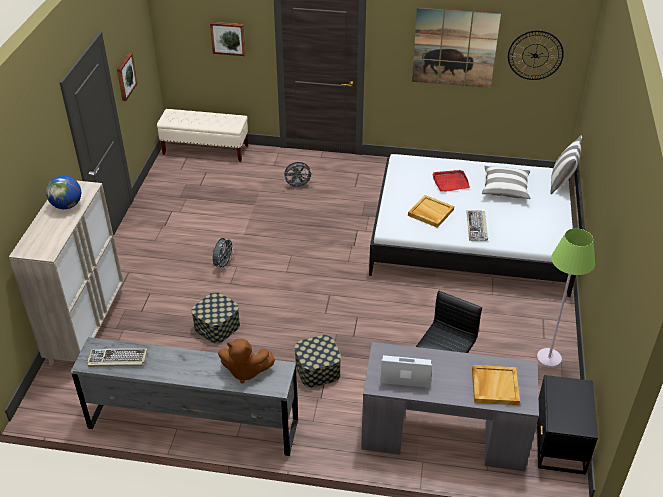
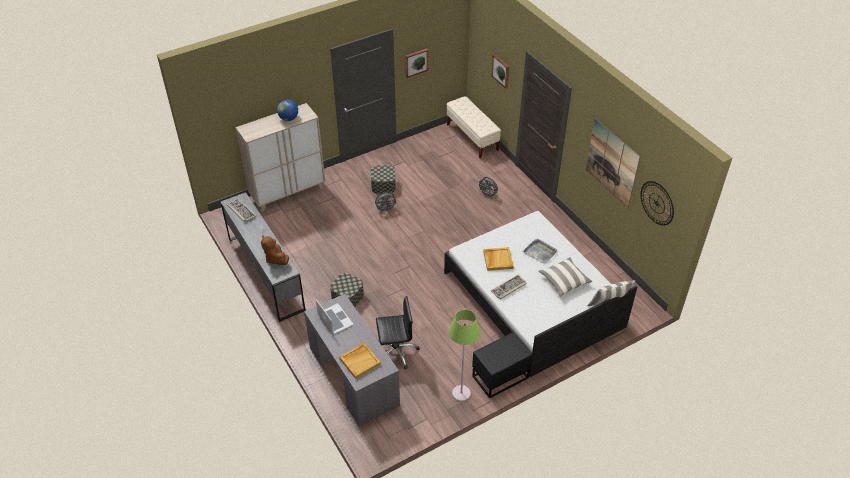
camera: 50 degrees right, 5 degrees up
storage box [191,292,240,343] -> storage box moved to [371,165,396,194]
red tray [432,170,470,192] -> grey tray [523,239,557,264]
black nightstand [537,375,598,475] -> black nightstand moved to [472,332,532,399]

